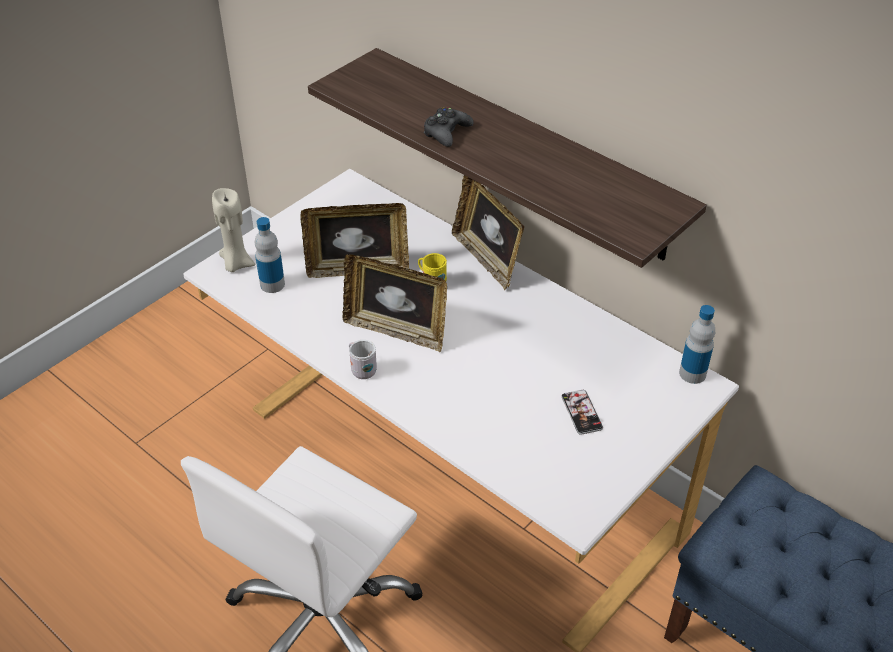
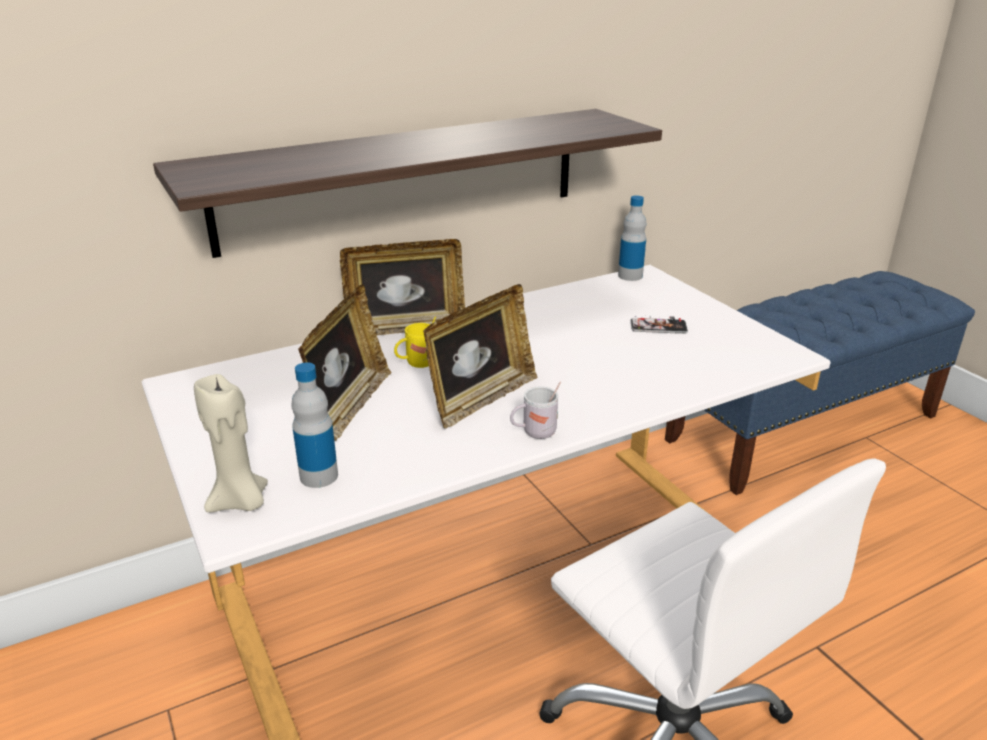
camera: 70 degrees left, 15 degrees down
black game controller [424,107,474,147] -> none

